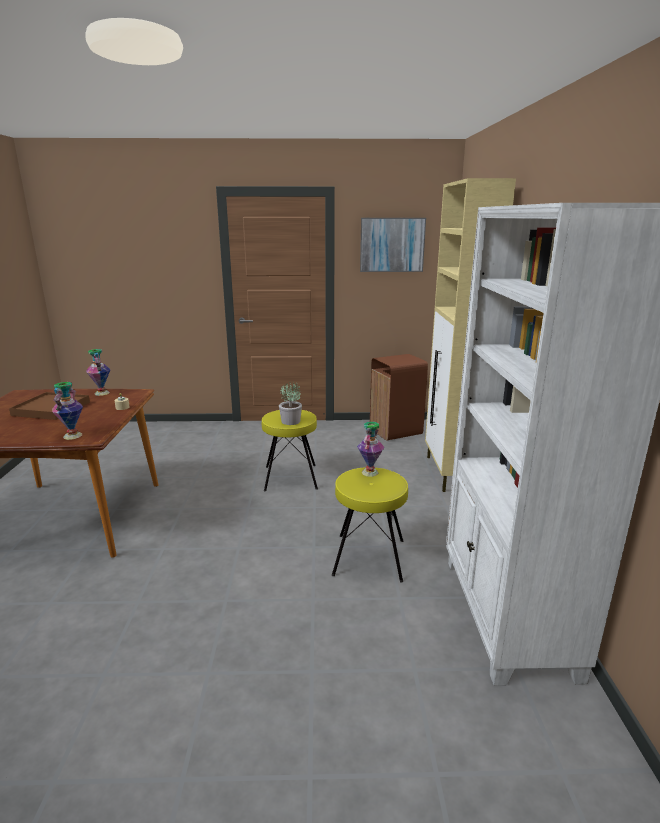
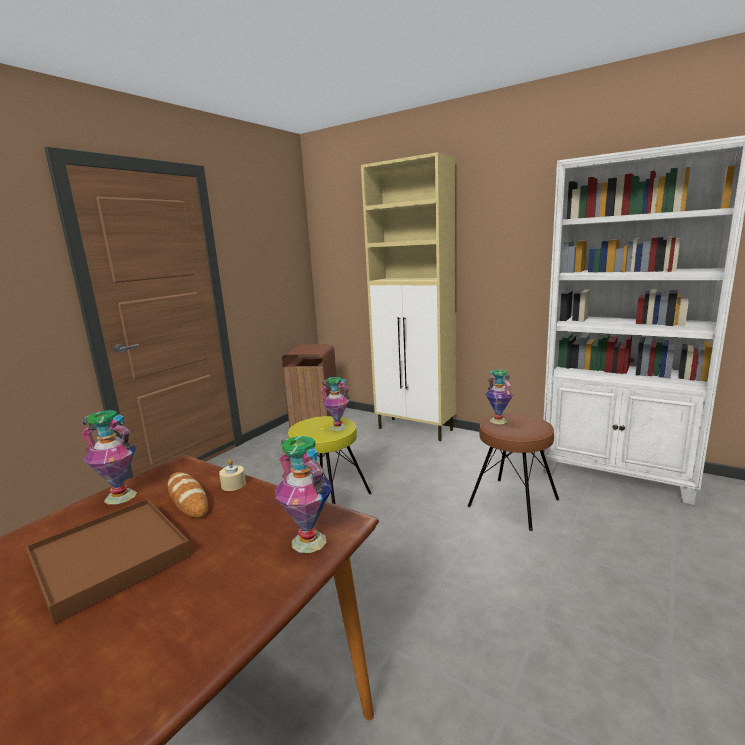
camera: 55 degrees left, 5 degrees down
potted plant [279,381,302,425] -> vase [320,377,350,431]
yellow stool [332,467,408,583] -> brown stool [467,414,559,531]
picture [360,218,426,272] -> none
none -> bread [168,472,208,518]

